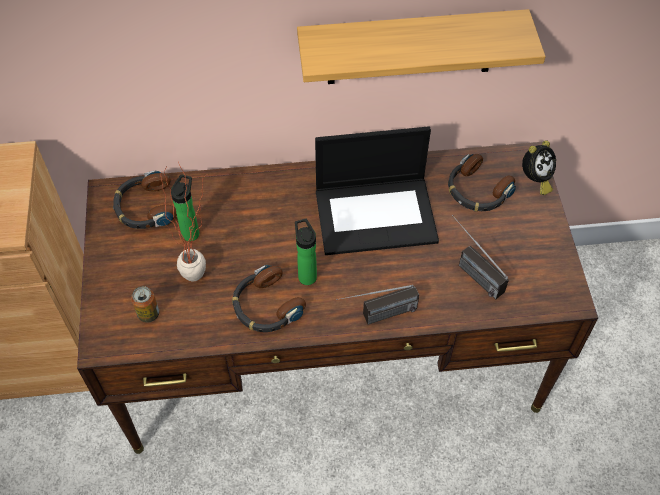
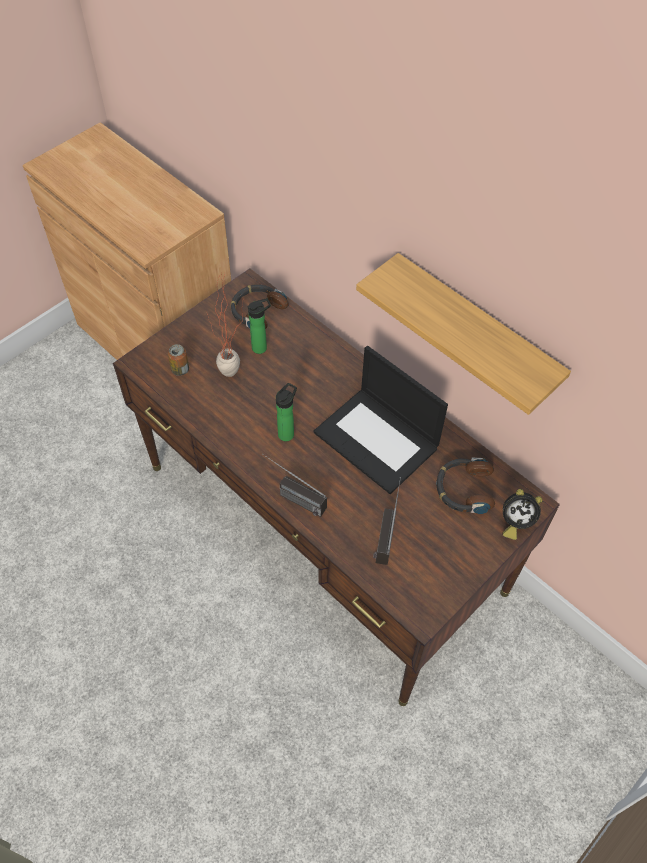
camera: 50 degrees right, 0 degrees up
headphones [232,265,306,332] -> none

